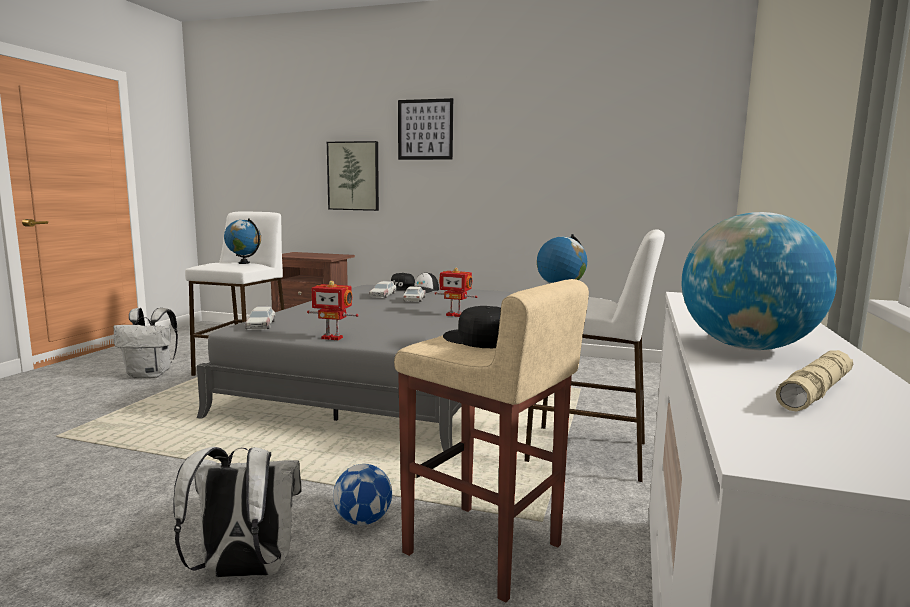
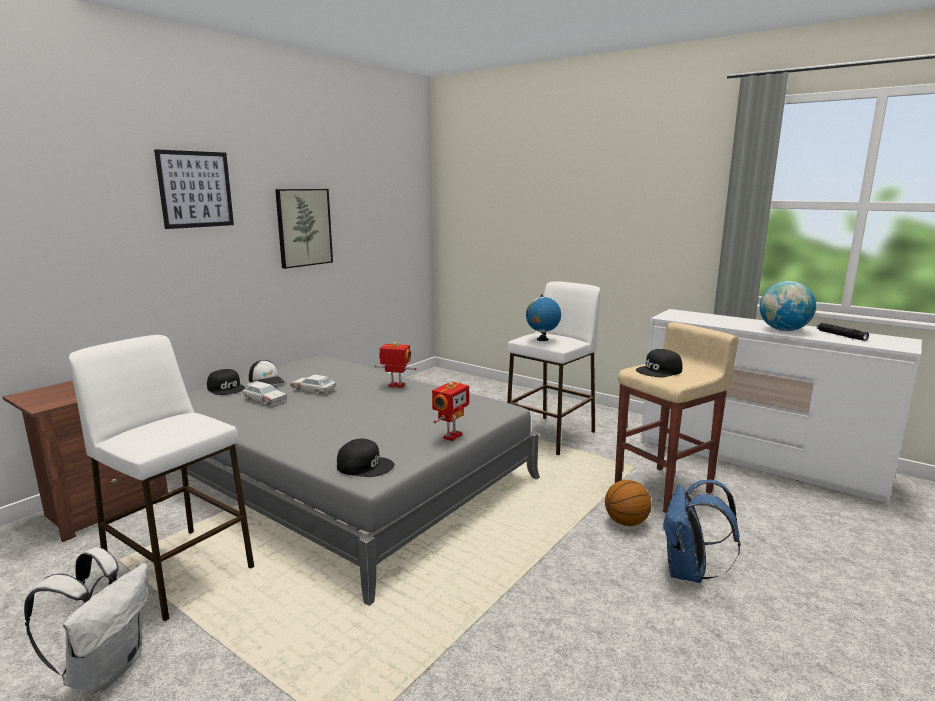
camera: 70 degrees left, 5 degrees up
white backpack [173,447,302,578] -> blue backpack [663,479,741,583]
globe [224,218,261,264] -> none
toy car [245,306,275,330] -> black cap [337,439,394,477]
picture [327,141,379,211] -> picture moved to [275,189,333,269]
football [333,464,392,525] -> basketball [605,480,652,526]
toy robot [434,268,478,317] -> toy robot turned 120 degrees counterclockwise [374,342,417,388]
beige flashlight [776,350,853,412] -> black flashlight [817,323,869,341]

